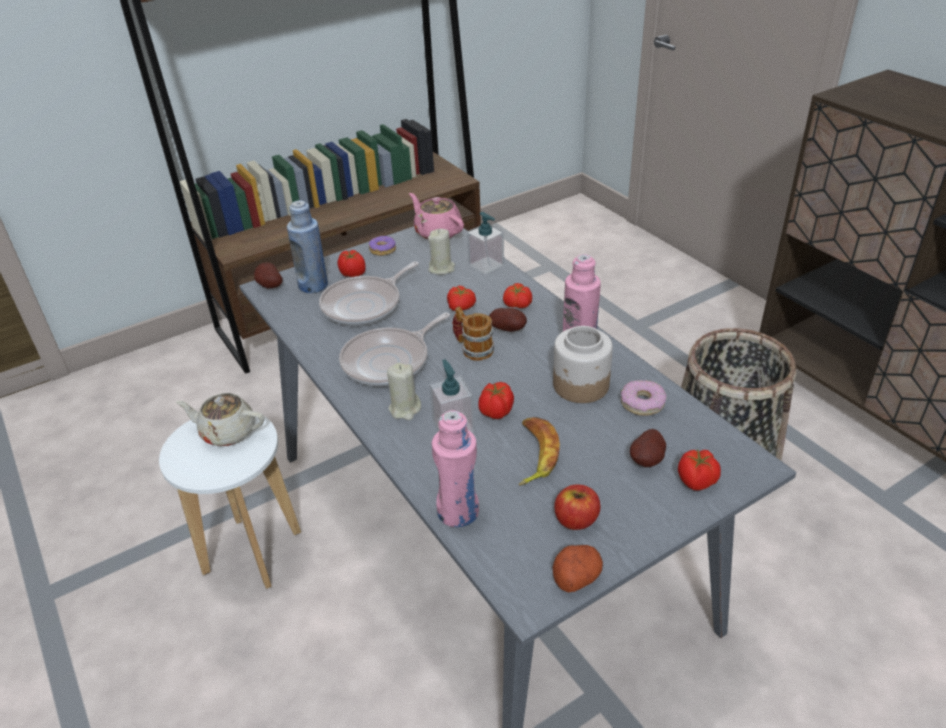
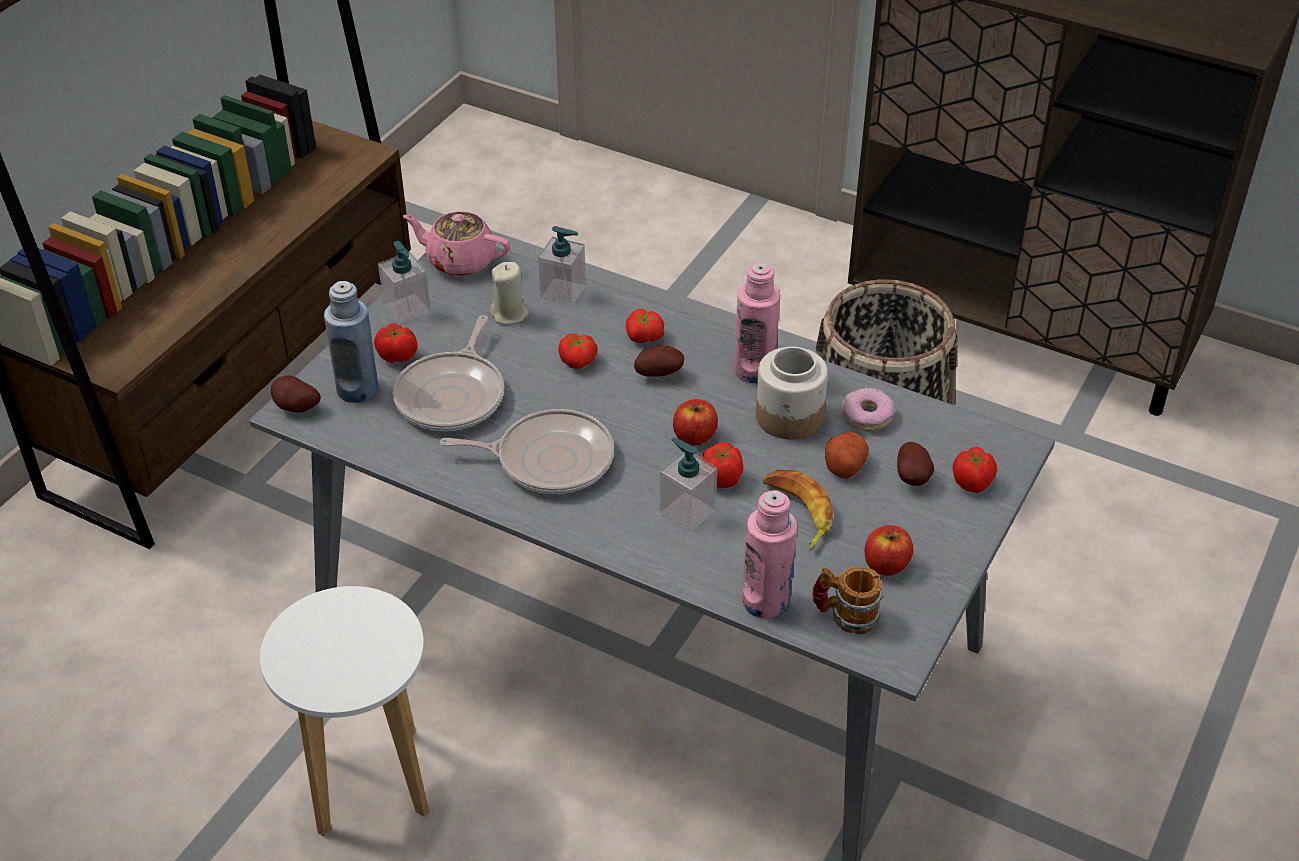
camera: 30 degrees left, 5 degrees up
beige teapot [176,393,264,446] -> none
frying pan [339,312,450,386] -> frying pan turned 105 degrees counterclockwise [440,409,614,494]
donut [369,236,396,256] -> soap dispenser [378,241,431,324]
beige candle [387,363,421,420] -> none
mug [452,306,494,361] -> mug moved to [812,566,883,634]
potato [552,545,603,592] -> potato moved to [825,432,869,479]
none -> apple [673,399,718,446]

